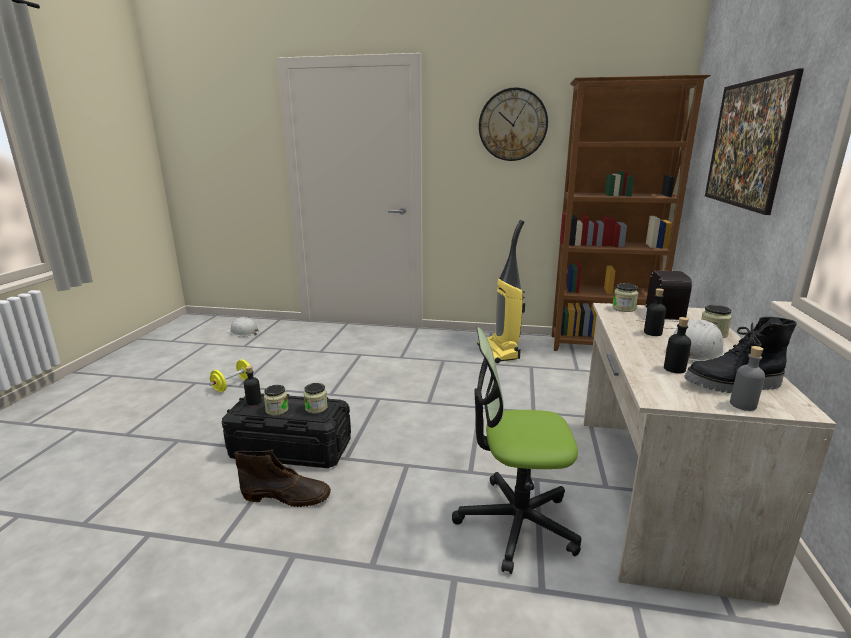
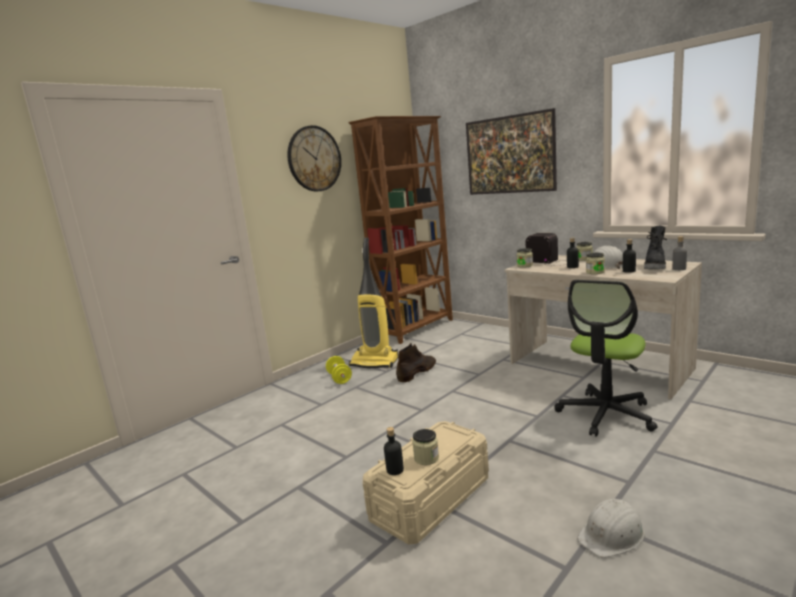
camera: 55 degrees left, 5 degrees down
yellow dumbbell [209,359,253,392] -> yellow dumbbell moved to [326,356,352,384]
black storage box [222,393,351,468] -> beige storage box [363,421,489,545]
white hard hat [226,317,259,337] -> white hard hat moved to [577,499,645,558]
brown boot [235,449,331,507] -> brown boot moved to [396,343,436,382]
jar [304,383,328,413] -> jar moved to [586,253,605,274]

